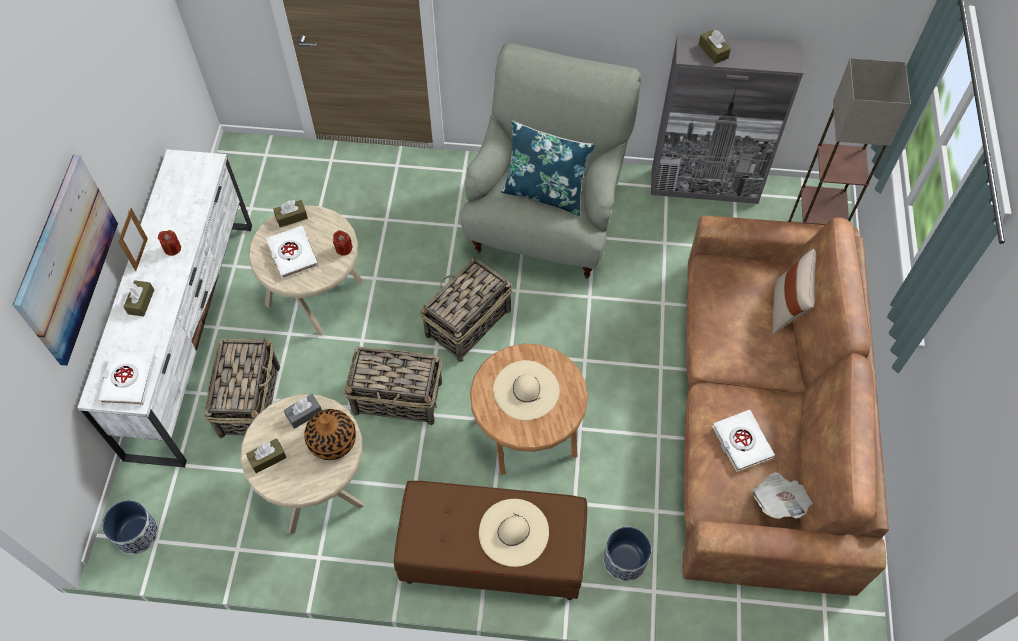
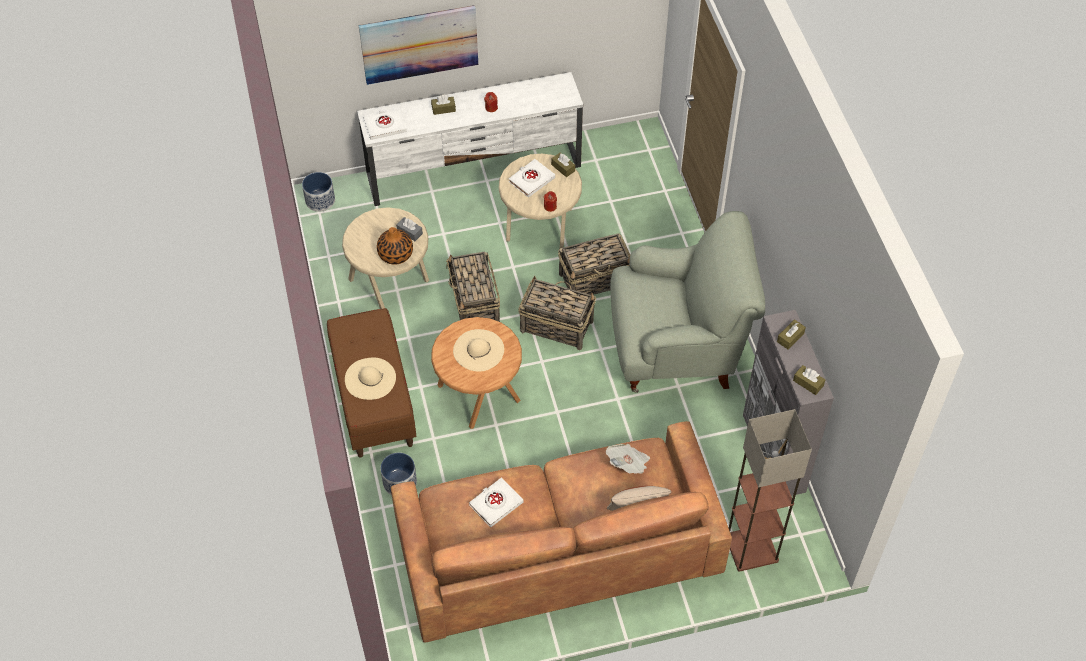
camera: 70 degrees right, 5 degrees down
picture frame [118,208,148,271] -> none
basket [204,338,280,438] -> basket moved to [558,233,630,295]
brown tissue box [246,438,287,473] -> brown tissue box moved to [793,365,825,395]
blue pillow [501,121,595,216] -> none
newspaper [751,472,813,519] -> newspaper moved to [606,444,650,474]

